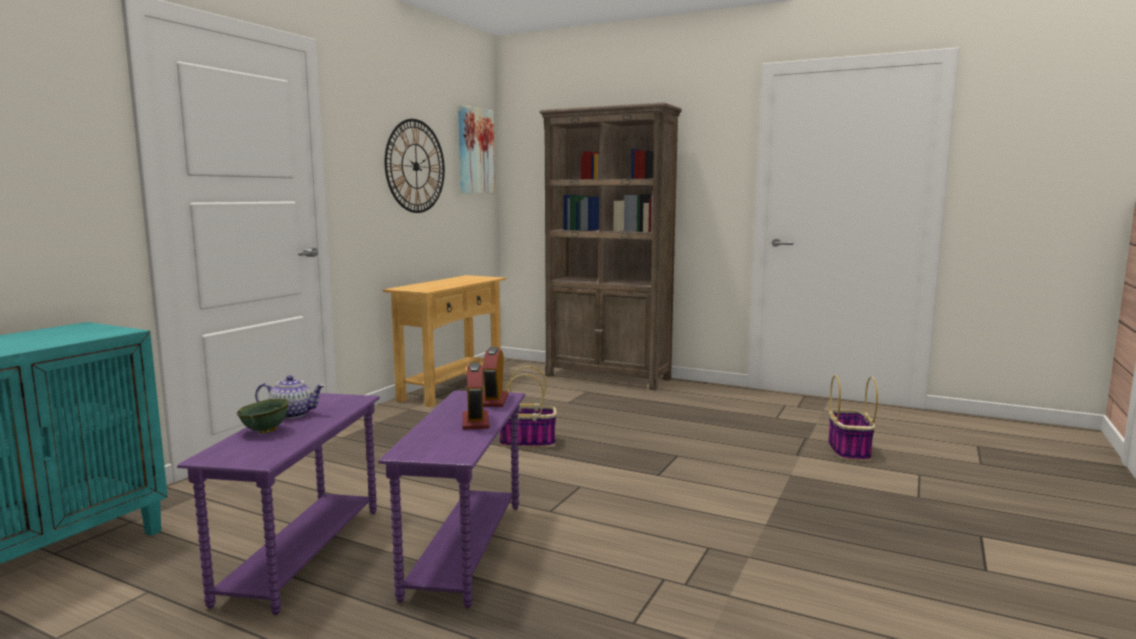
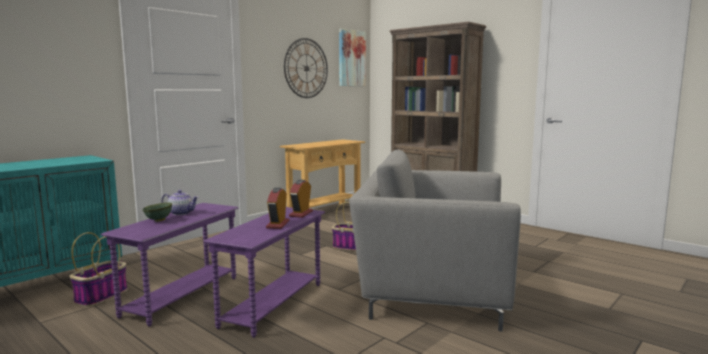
camera: 15 degrees right, 0 degrees up
basket [828,375,878,461] -> basket moved to [70,232,127,307]
none -> grey armchair [349,150,521,331]

